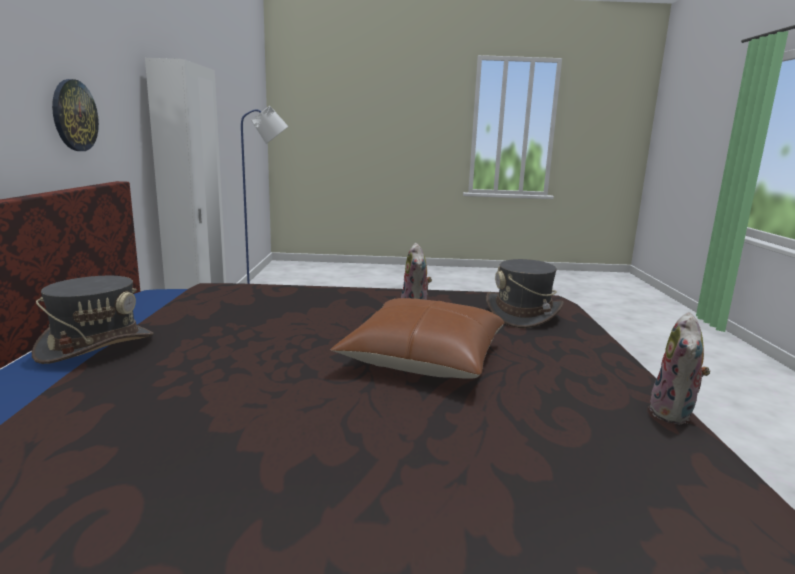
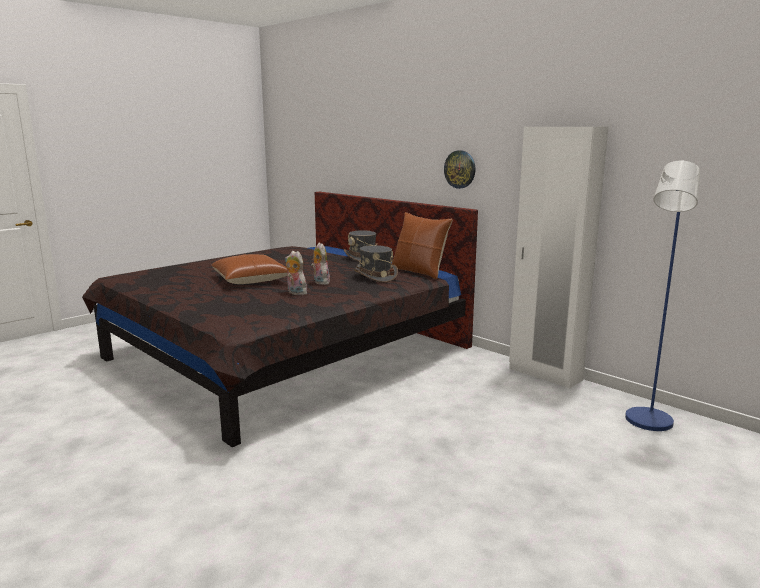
camera: 135 degrees right, 0 degrees up
grey hat [486,259,564,328] -> grey hat moved to [354,245,398,283]
plush toy [648,312,710,425] -> plush toy moved to [311,243,330,285]
none -> brown pillow [391,212,453,279]

